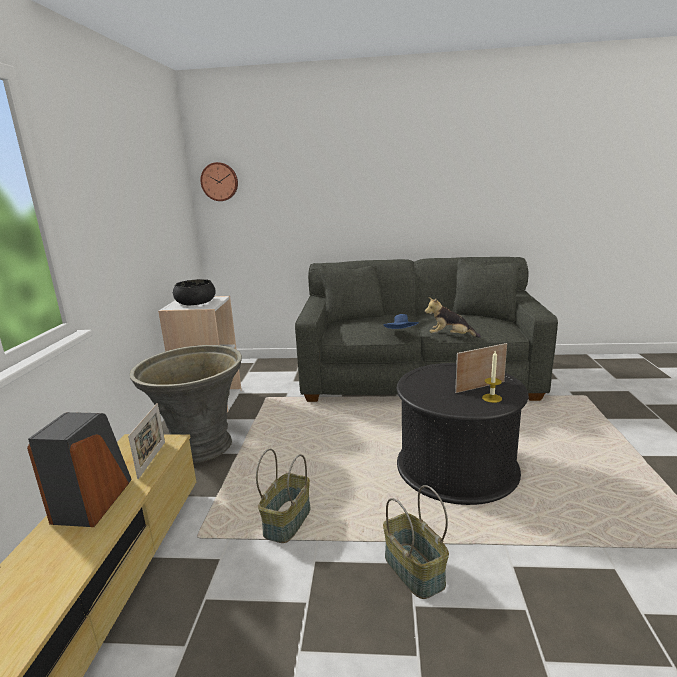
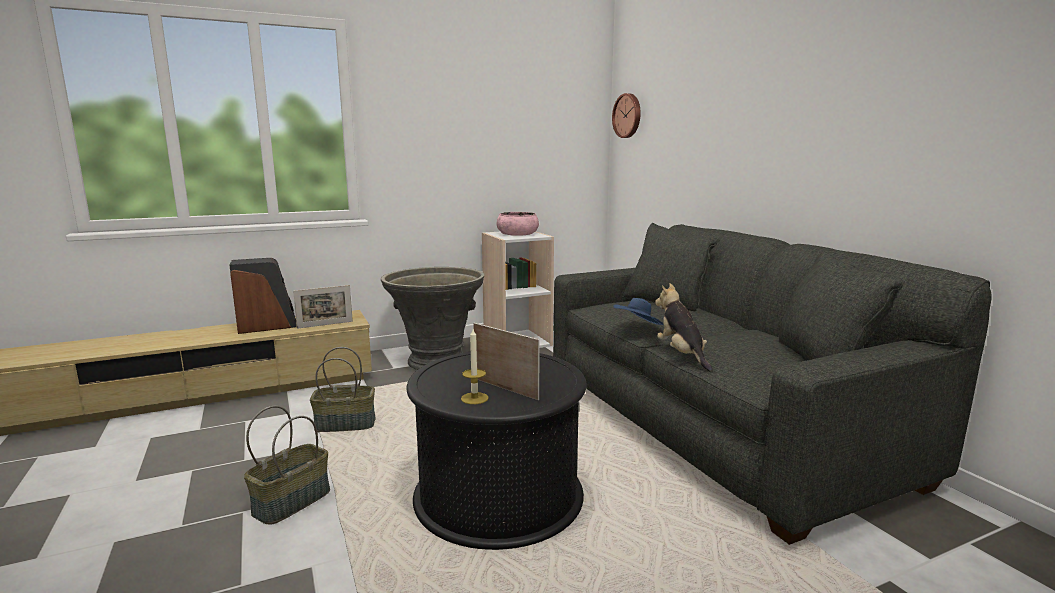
camera: 60 degrees right, 5 degrees down
black bowl [173,279,216,306] -> pink bowl [497,212,539,236]

